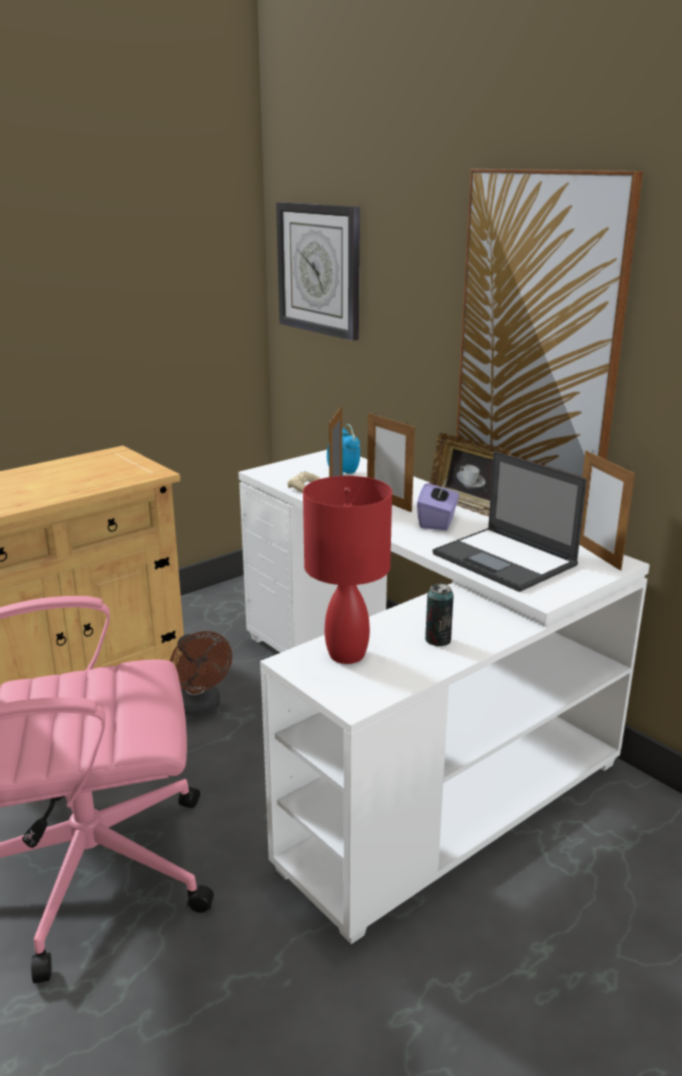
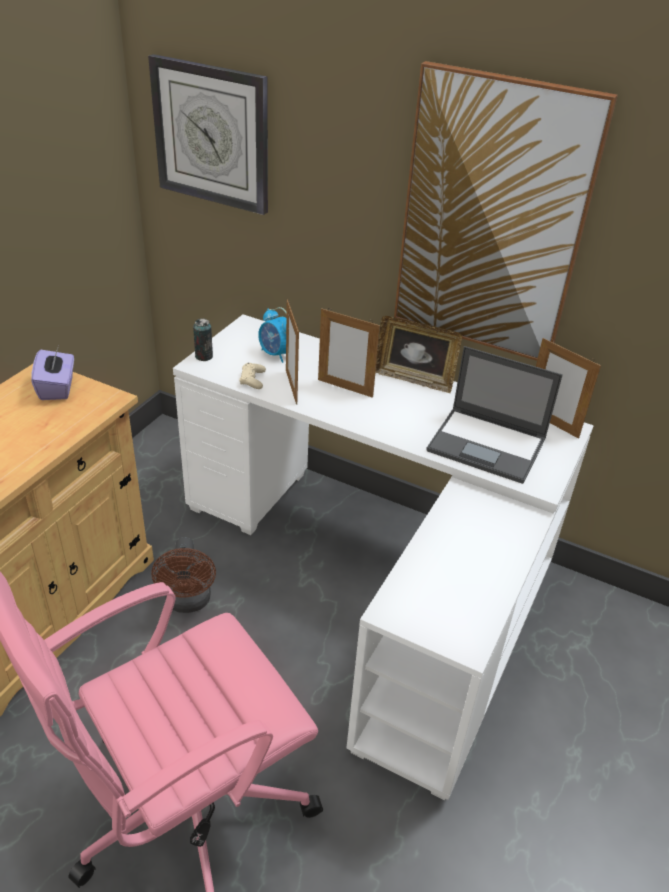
camera: 25 degrees left, 15 degrees up
brown fan [170,631,232,716] -> brown fan turned 45 degrees clockwise [151,537,216,613]
red table lamp [303,476,392,664] -> none
purple tissue box [417,478,459,530] -> purple tissue box moved to [31,346,74,400]
can [425,583,454,646] -> can moved to [193,319,213,361]

